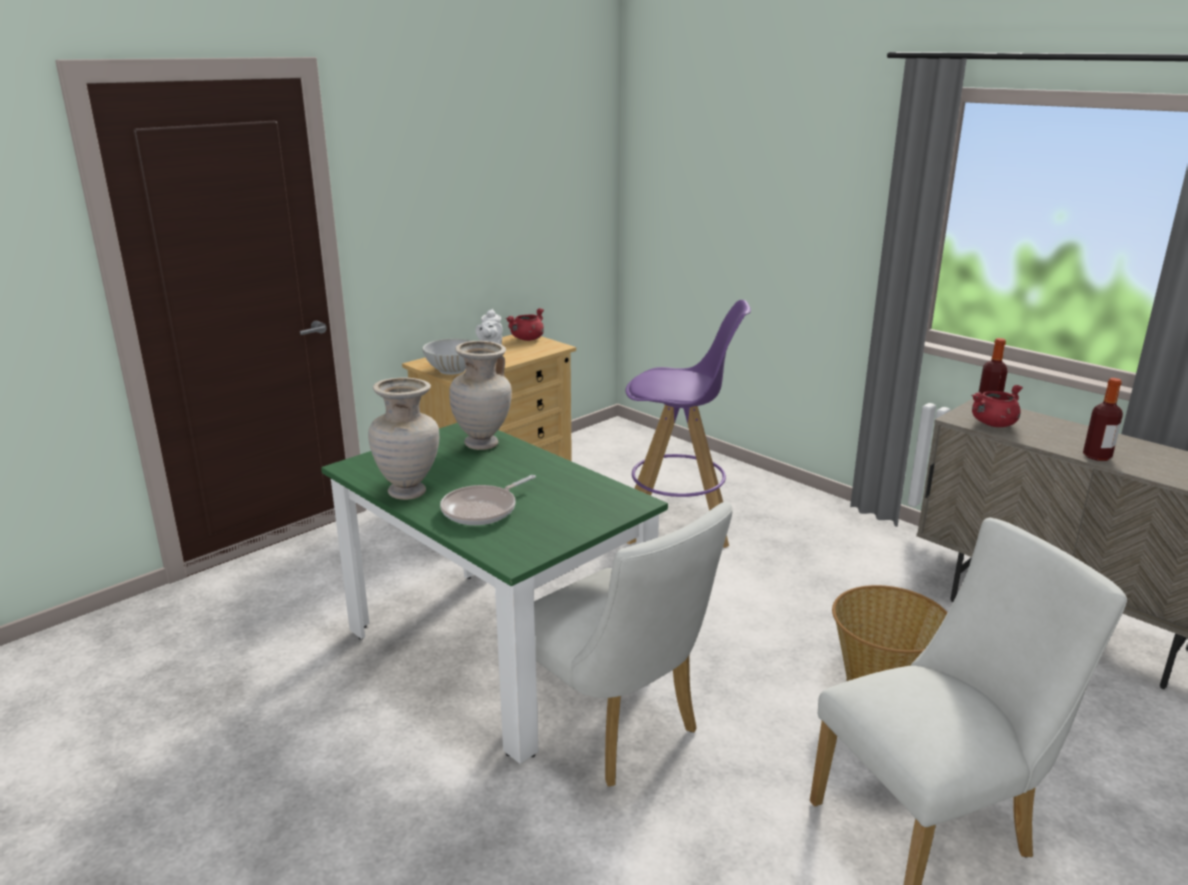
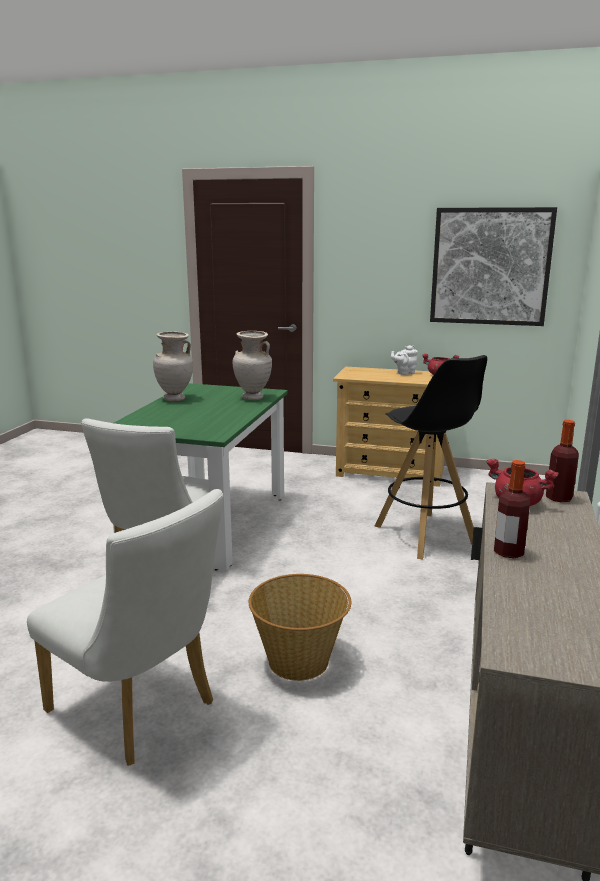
camera: 60 degrees right, 5 degrees down
white bowl [422,339,472,375] -> none
frying pan [440,475,536,525] -> none
purple stool [625,300,751,548] -> black stool [374,355,487,560]
none -> picture [430,207,557,326]

